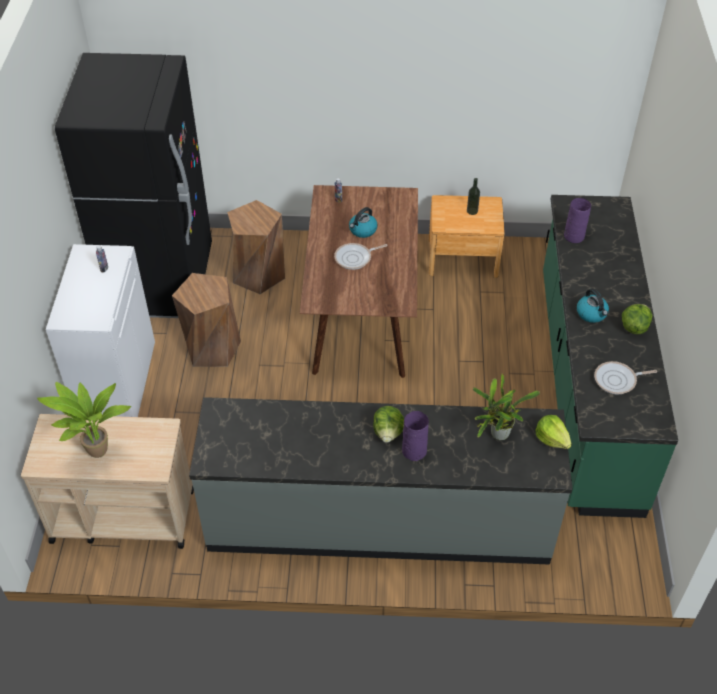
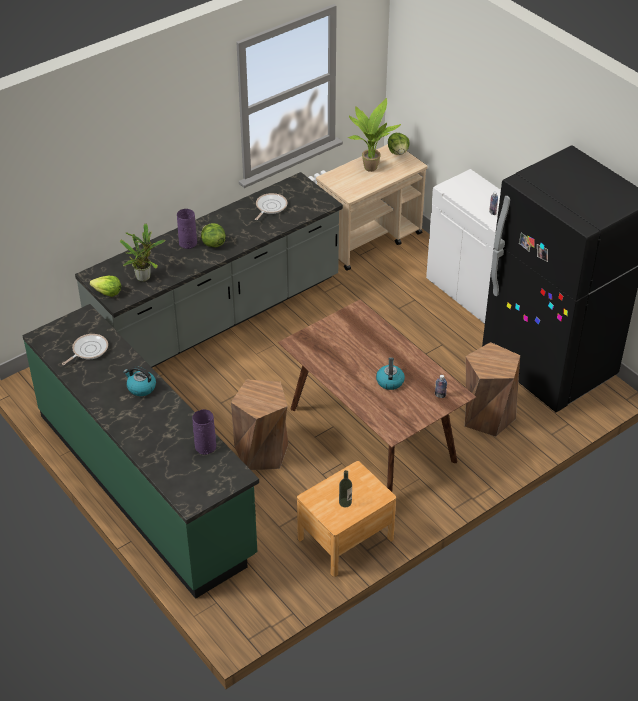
camera: 140 degrees right, 5 degrees down
brown stool [172,273,241,367] -> brown stool moved to [231,379,289,470]
frying pan [334,243,387,270] -> frying pan moved to [255,193,287,220]
lettuce [622,304,652,334] -> lettuce moved to [388,133,409,155]

